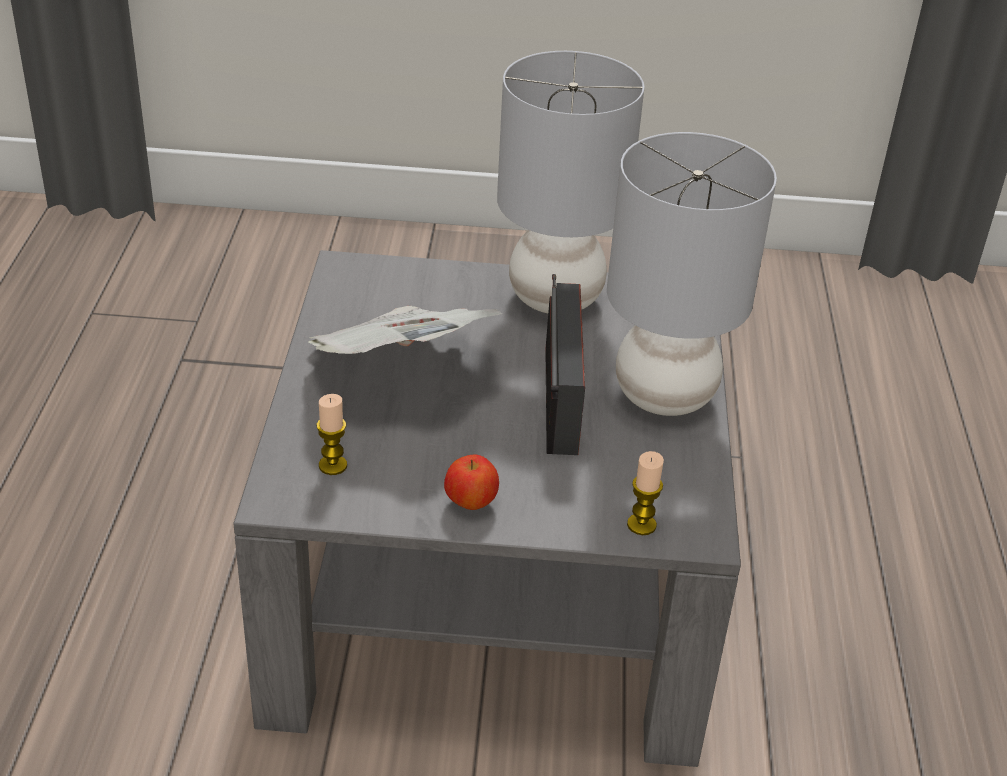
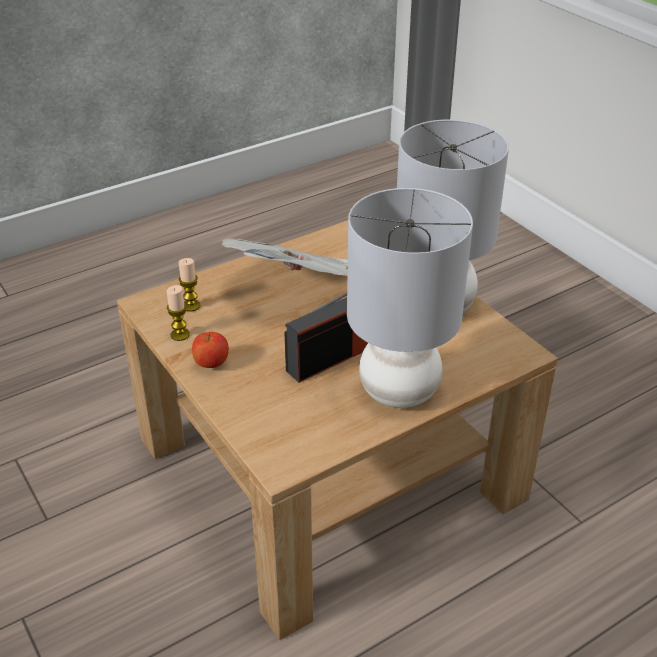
camera: 55 degrees right, 0 degrees up
grey coffee table [233,250,741,767] -> brown coffee table [117,220,558,640]
candle [627,451,664,535] -> candle moved to [167,285,190,341]

